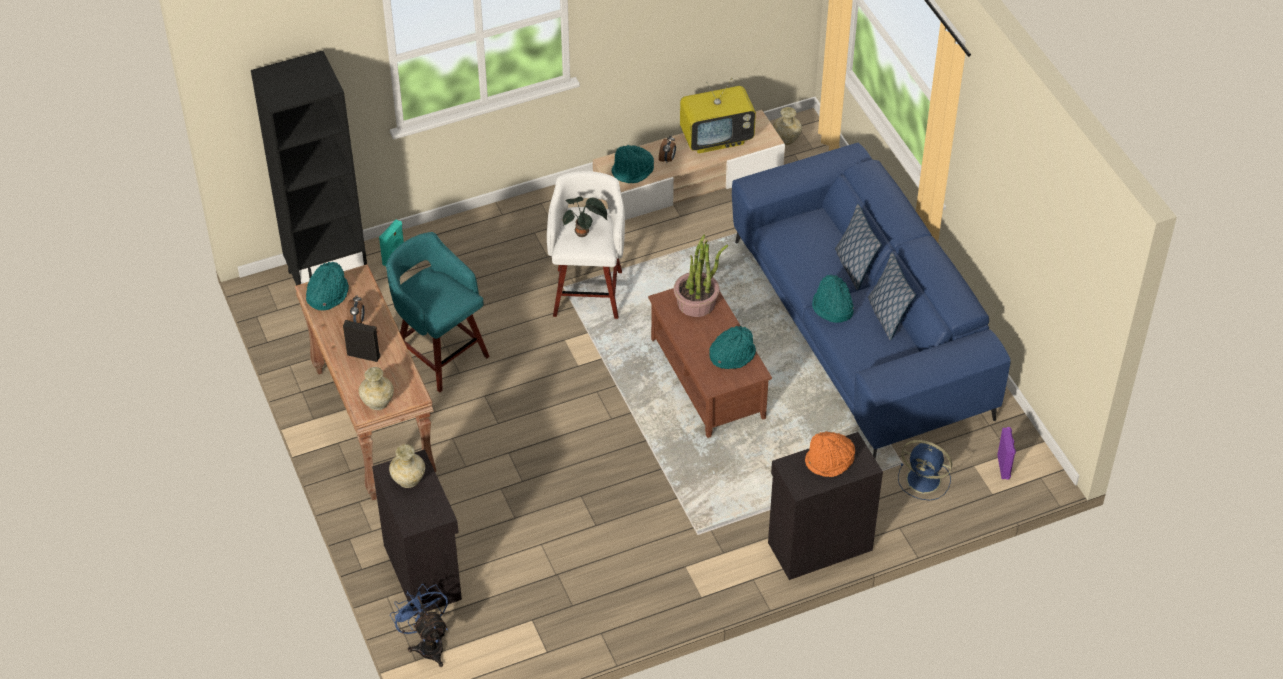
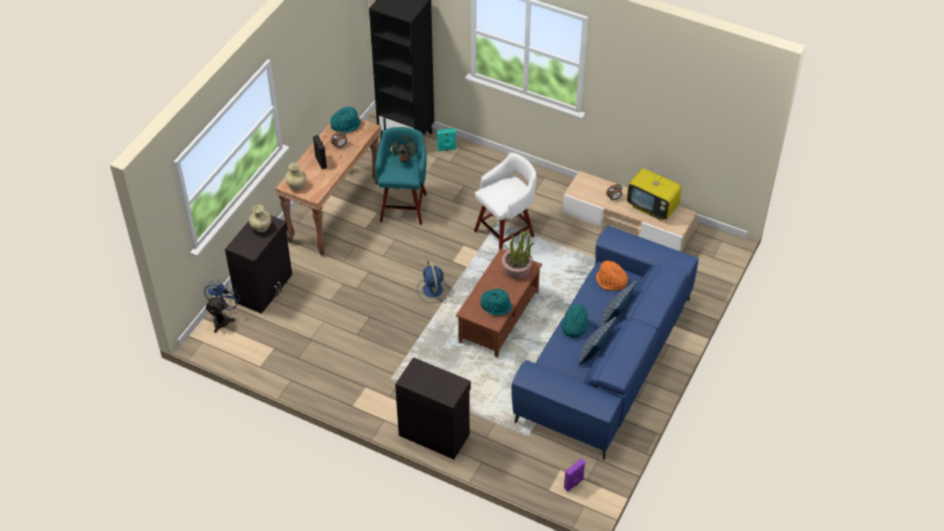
camera: 50 degrees right, 0 degrees up
potted plant [563,196,608,237] -> potted plant moved to [390,135,416,163]
turquoise hat [612,145,654,183] -> none
beige vase [773,107,802,145] -> none
orange hat [805,432,855,477] -> orange hat moved to [596,260,628,291]
blue fan [898,440,952,500] -> blue fan moved to [417,260,450,303]

